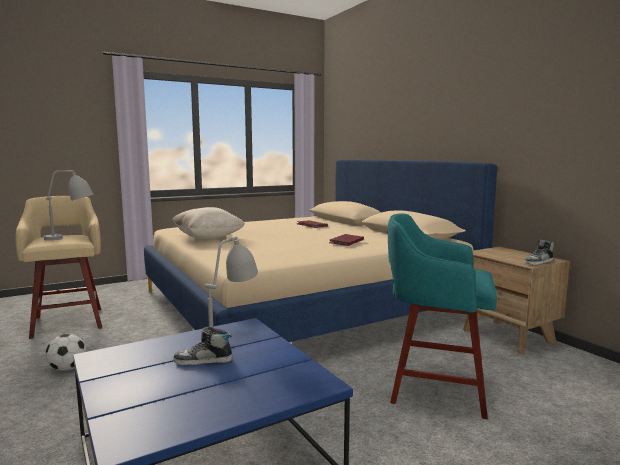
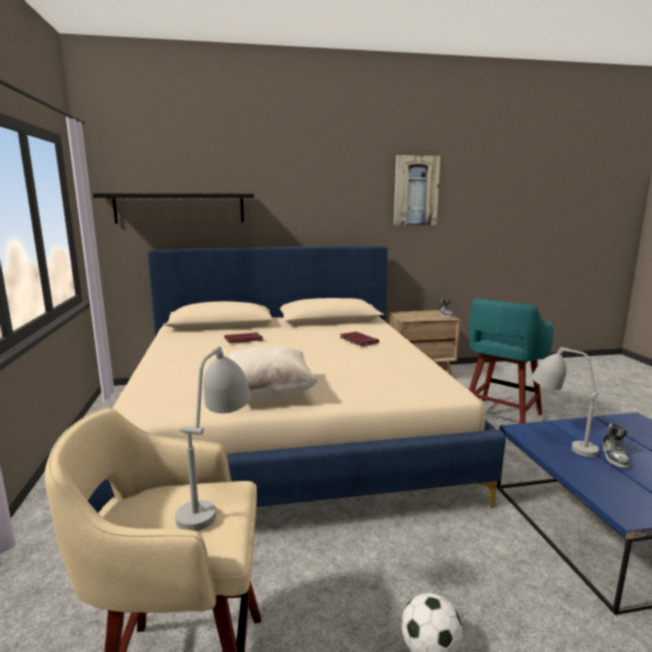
camera: 70 degrees left, 5 degrees up
none -> black shelf [93,193,254,224]
none -> picture [394,155,441,225]

